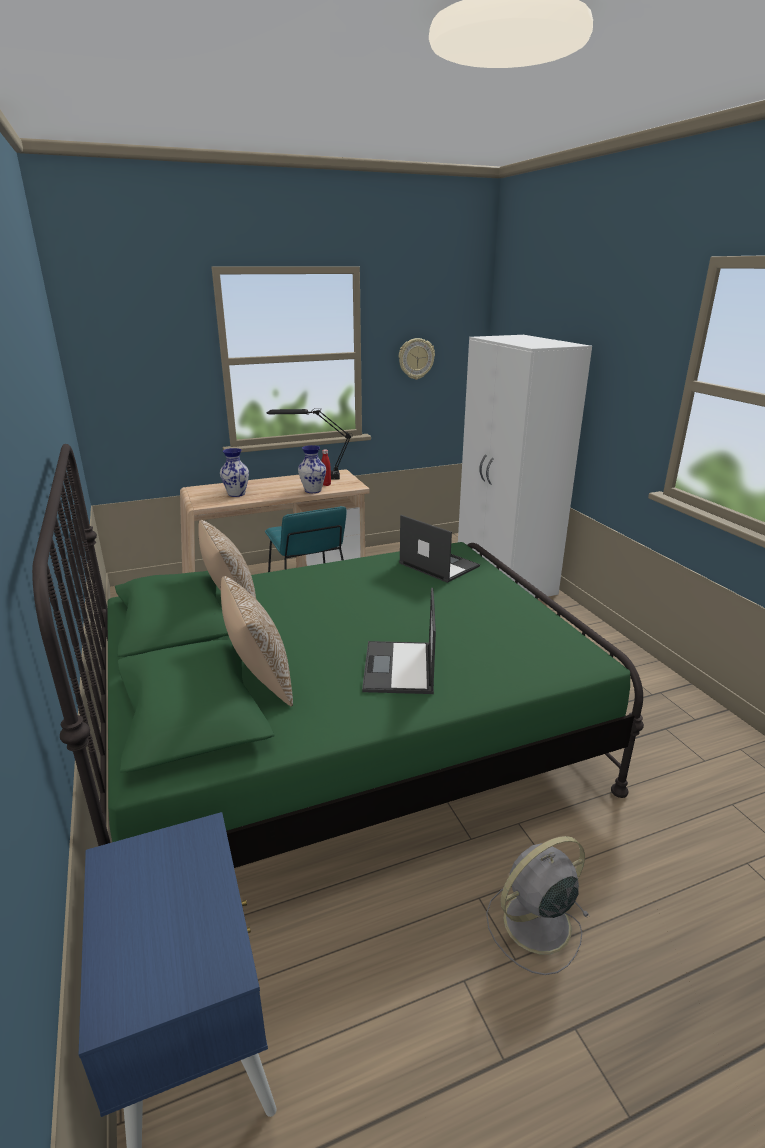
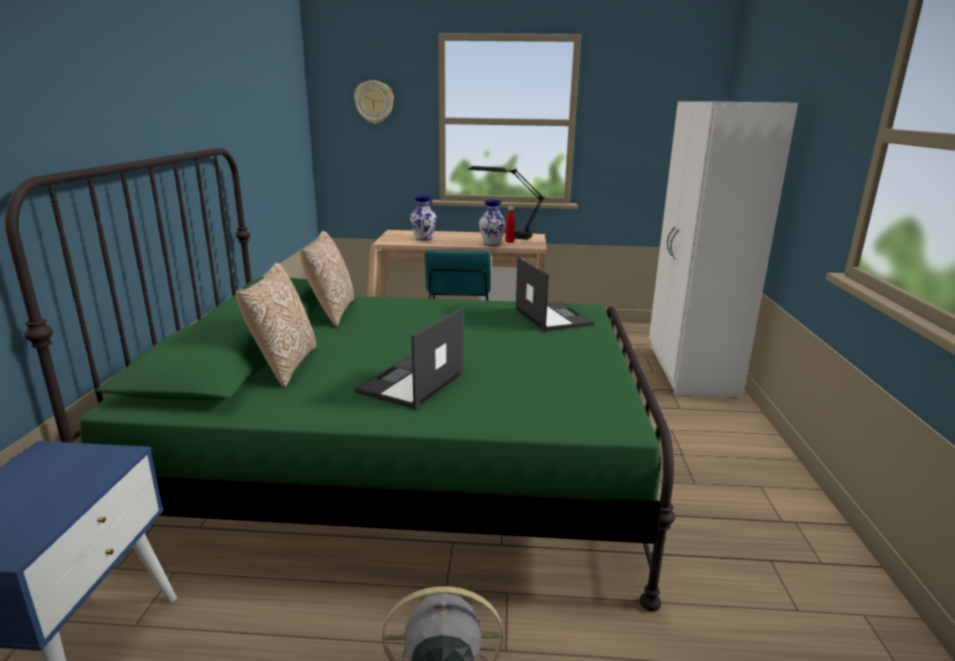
camera: 25 degrees right, 5 degrees down
wall clock [399,338,435,380] -> wall clock moved to [354,80,394,124]

